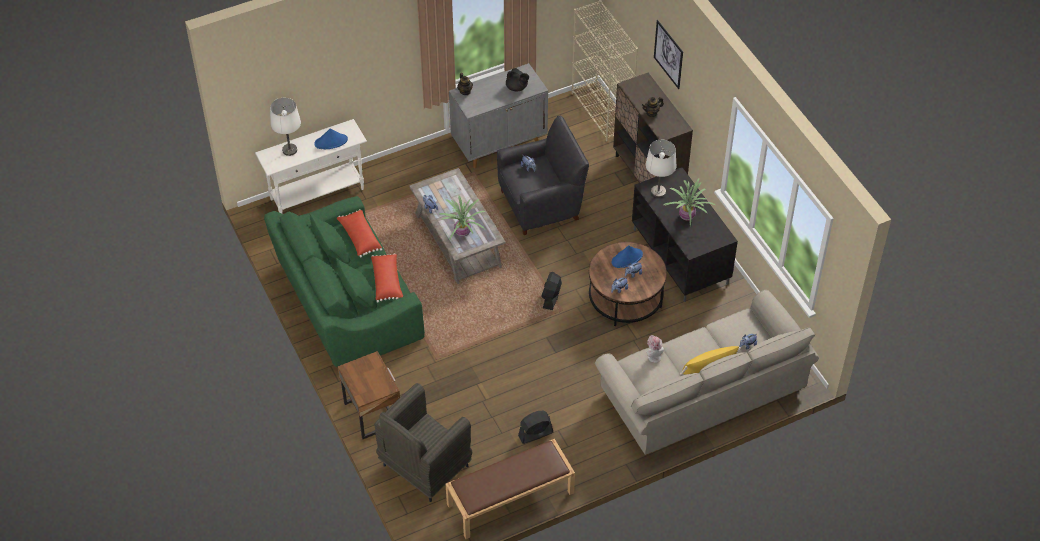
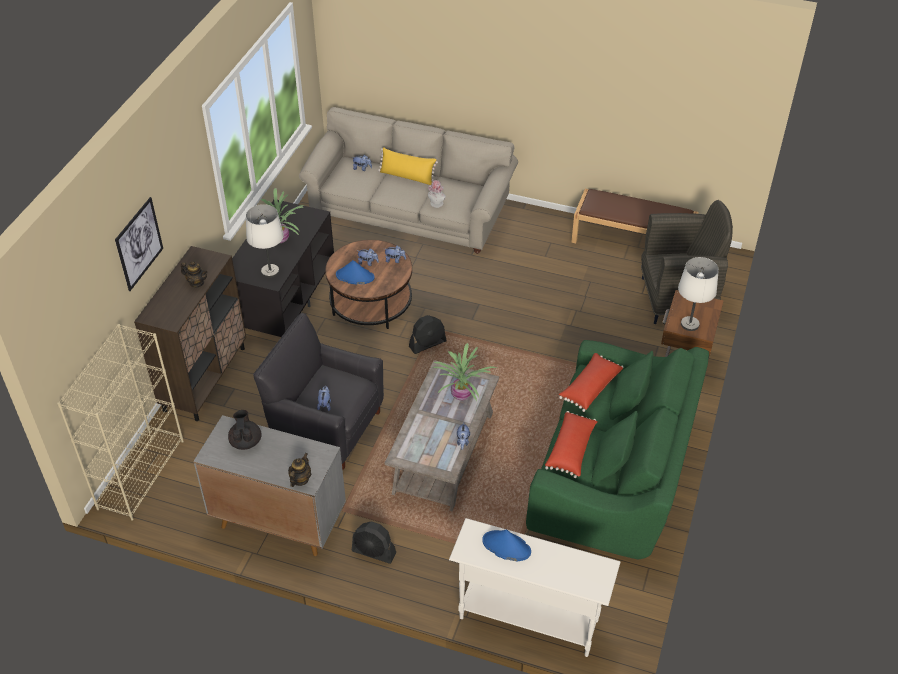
camera: 135 degrees left, 5 degrees down
white table lamp [270,98,301,156] -> white table lamp moved to [678,257,719,331]
black fan [518,410,553,444] -> black fan moved to [351,522,396,564]

